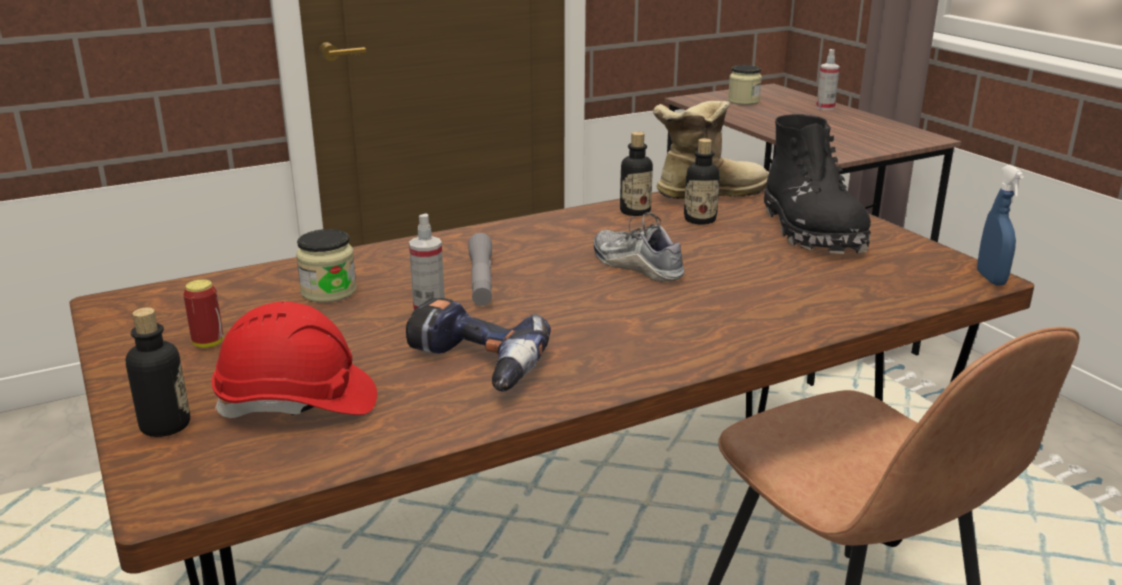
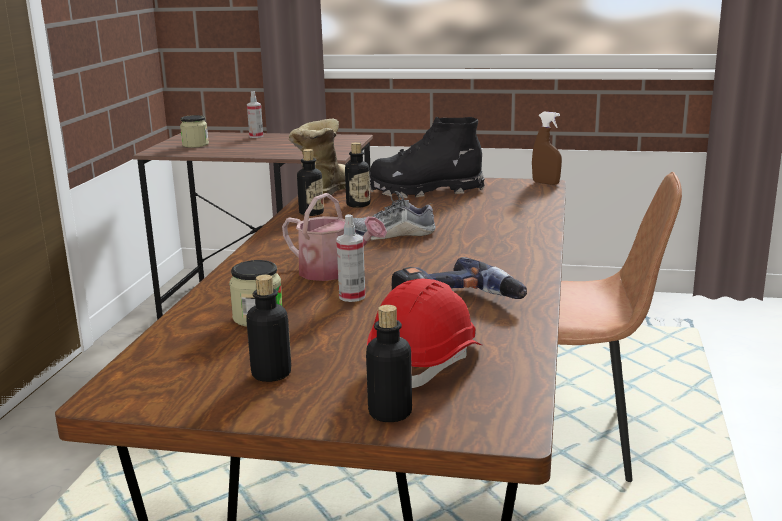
camera: 50 degrees left, 5 degrees down
can [183,279,223,348] -> bottle [246,275,291,382]
grey flashlight [468,233,492,306] -> watering can [282,193,387,281]
black boot [764,114,871,254] -> black boot turned 150 degrees clockwise [370,117,485,198]
blue spray bottle [977,165,1024,285] -> brown spray bottle [532,112,562,185]

